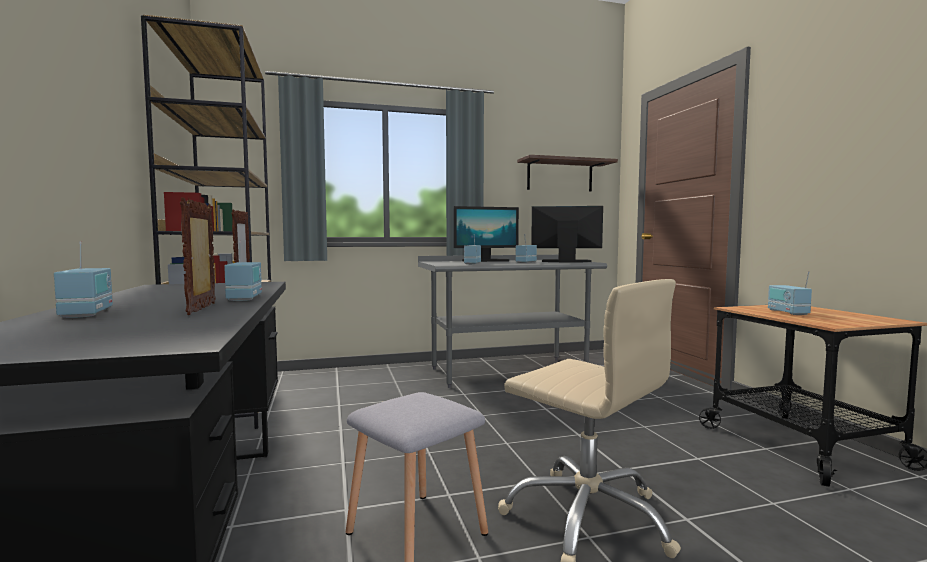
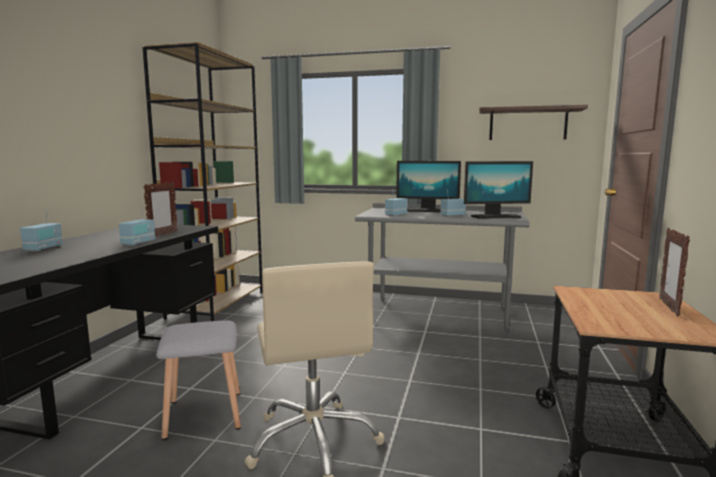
camera: 30 degrees right, 5 degrees up
picture frame [180,197,216,315] -> picture frame moved to [659,228,690,317]
monitor [531,206,603,262] -> monitor turned 135 degrees clockwise [464,161,533,219]
radio [768,271,812,315] -> none

